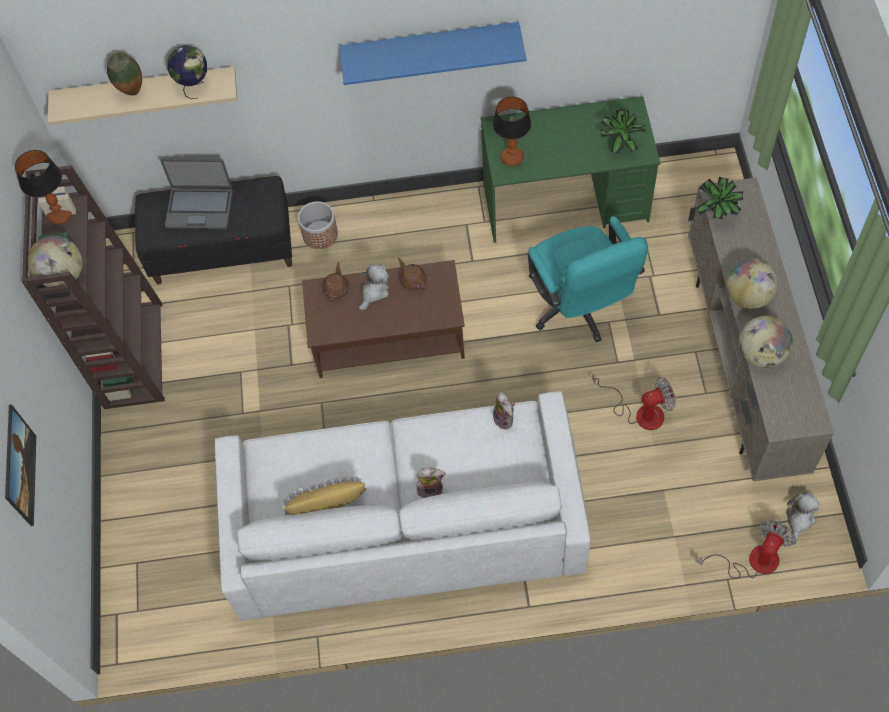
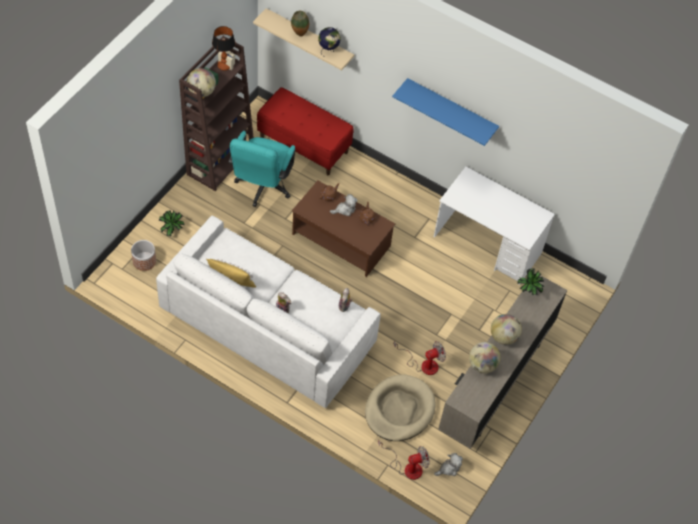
camera: 30 degrees right, 5 degrees down
picture [5,404,36,526] -> none
black bench [135,176,292,285] -> red bench [257,87,354,175]
laptop [160,159,233,229] -> none
planter [298,201,338,249] -> planter moved to [131,240,156,271]
green desk [481,96,660,243] -> white desk [434,166,555,285]
table lamp [493,97,531,166] -> none
turquoise office chair [528,216,648,342] -> turquoise office chair moved to [228,131,296,207]
fan [592,375,676,430] -> fan turned 45 degrees counterclockwise [394,341,446,375]
potted plant [600,109,646,154] -> potted plant moved to [159,210,184,237]
none -> beige dog bed [365,374,436,441]

